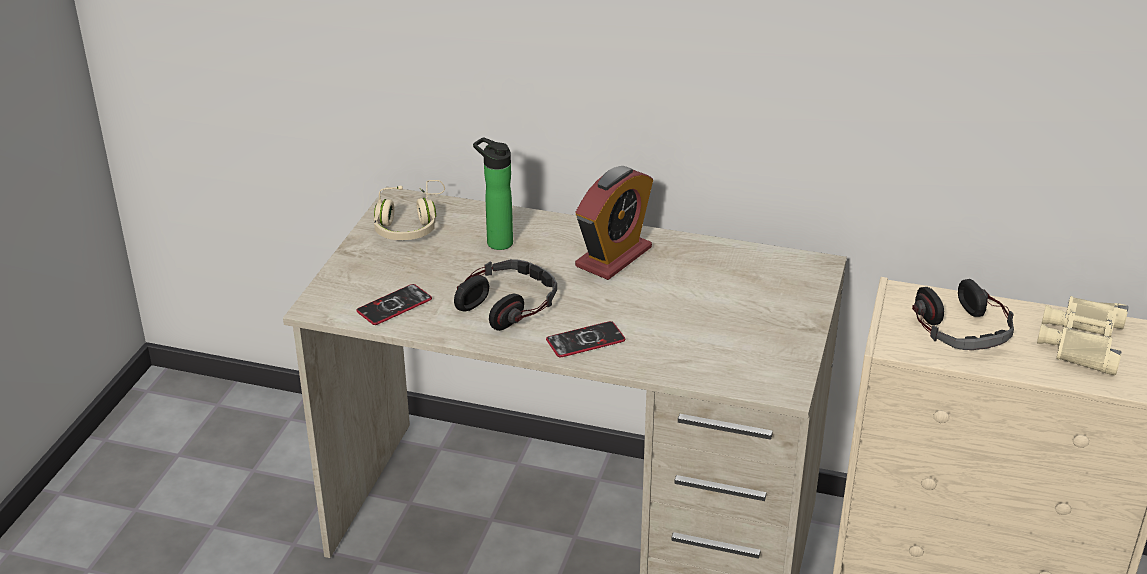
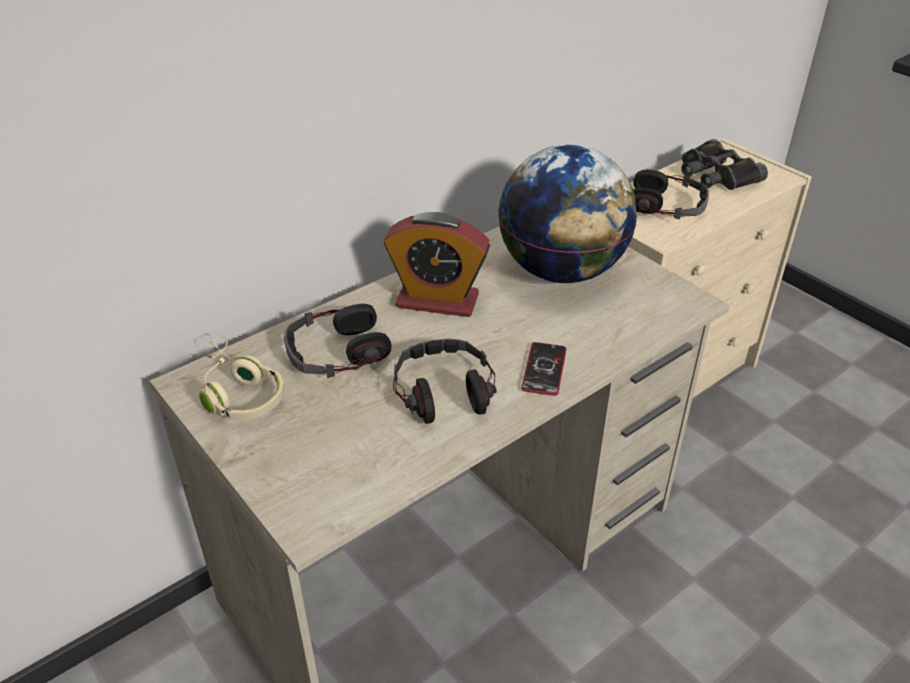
camera: 55 degrees left, 5 degrees up
phone [356,284,432,325] -> none
bottle [473,137,513,250] -> headphones [284,304,392,378]
alarm clock [575,166,653,280] -> alarm clock turned 120 degrees clockwise [384,212,490,317]
beige binoculars [1037,296,1129,375] -> black binoculars [682,139,768,190]
none -> globe [498,145,637,283]

